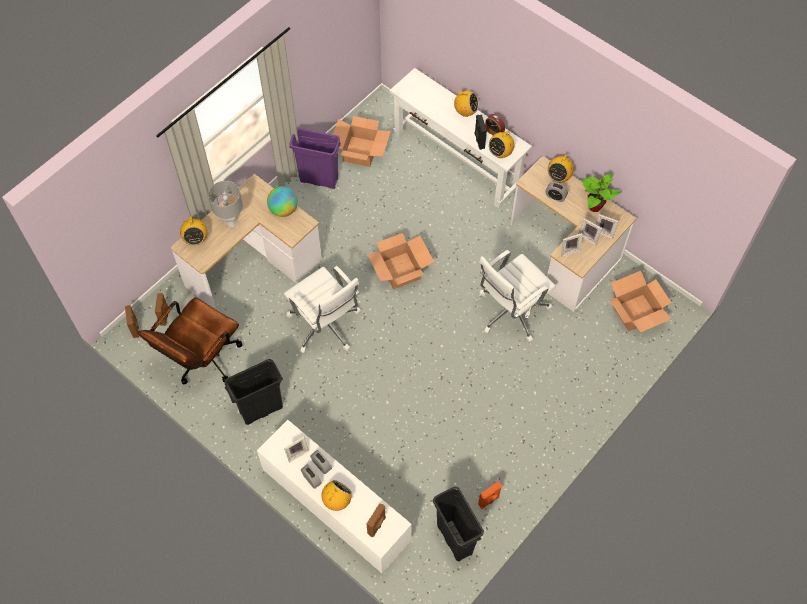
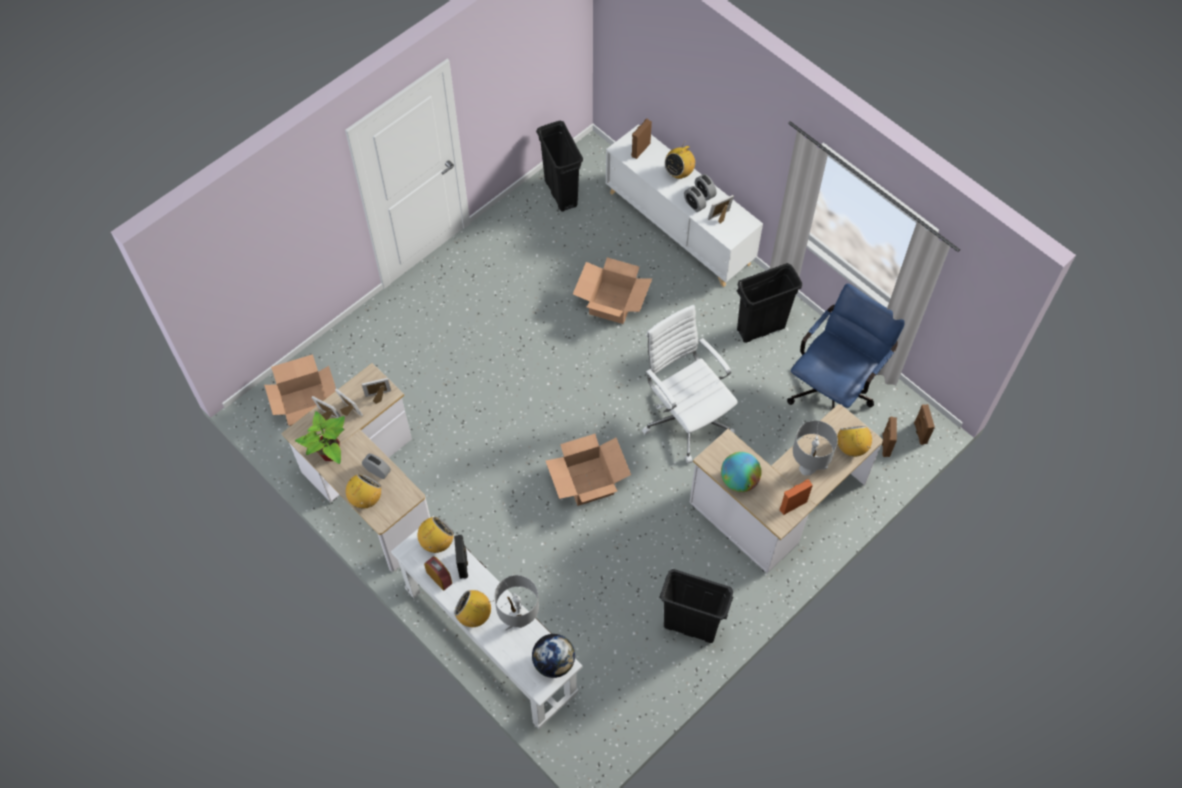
camera: 175 degrees left, 0 degrees up
brown office chair [138,297,242,384] -> blue office chair [787,283,905,409]
purple trash can [289,128,341,189] -> black trash can [659,569,733,643]
cardboard box [333,116,391,167] -> cardboard box moved to [573,257,652,324]
orange speaker [478,481,502,509] -> orange speaker moved to [780,479,813,515]
white office chair [479,250,556,342] -> none
none -> grey table lamp [494,575,539,630]
none -> globe [532,634,575,678]

